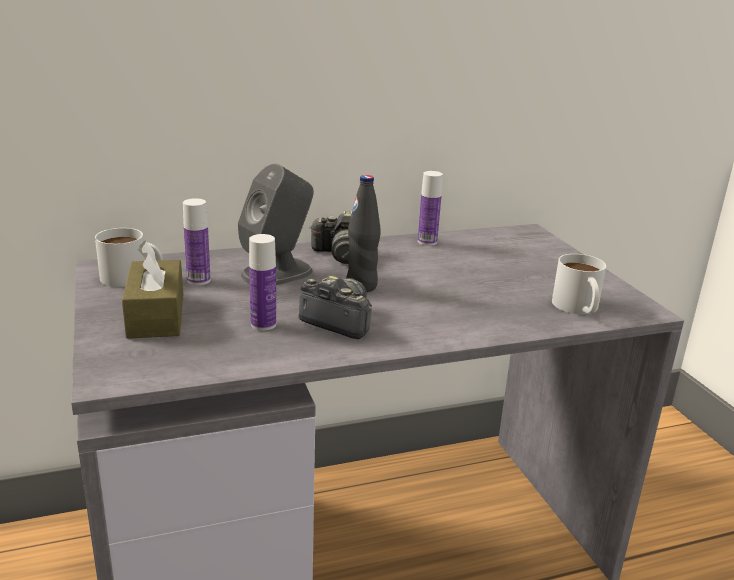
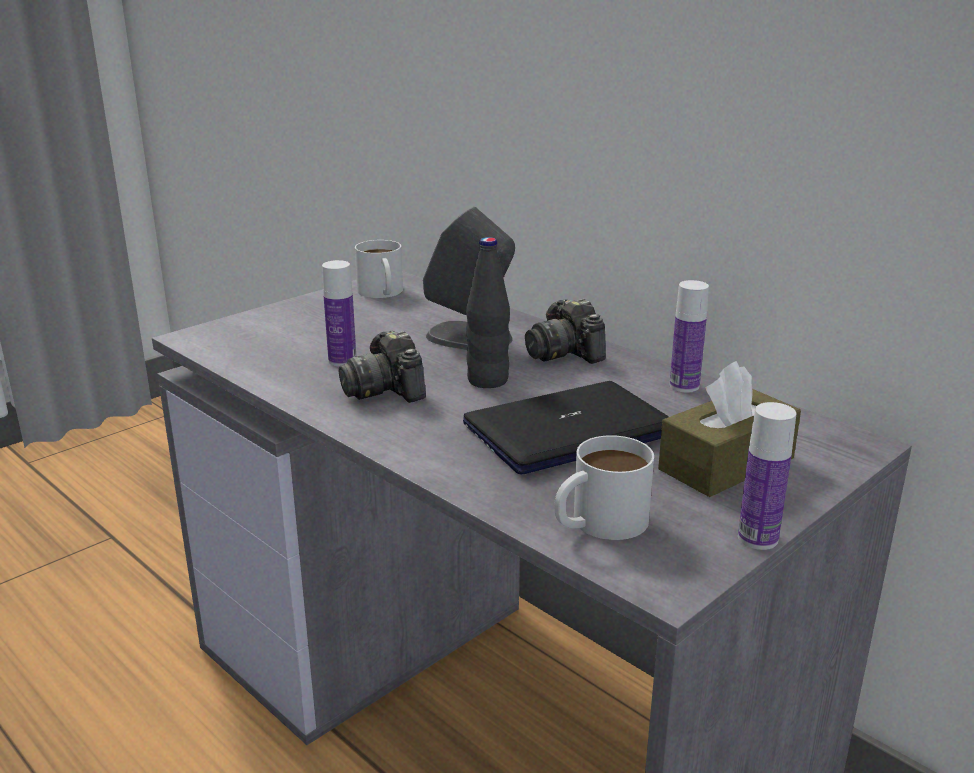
camera: 65 degrees right, 0 degrees up
brown tissue box [122,240,183,339] -> brown tissue box moved to [658,361,801,497]
bottle [183,198,211,285] -> bottle moved to [738,402,796,550]
camera [299,276,372,339] -> camera turned 150 degrees clockwise [338,331,426,403]
none -> laptop [463,381,669,475]

